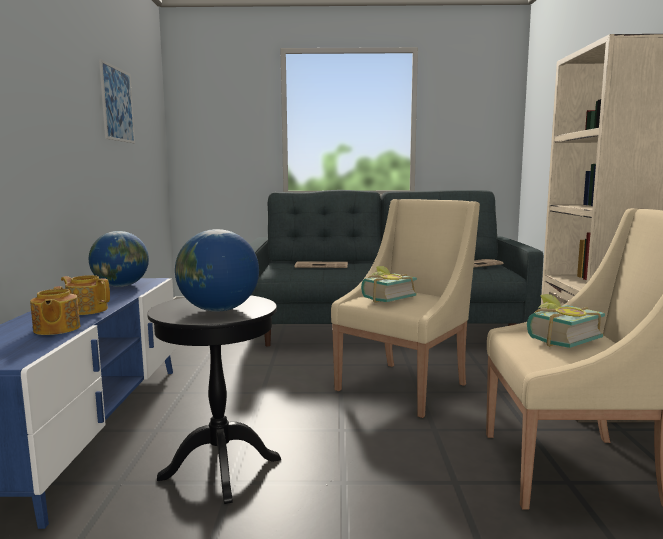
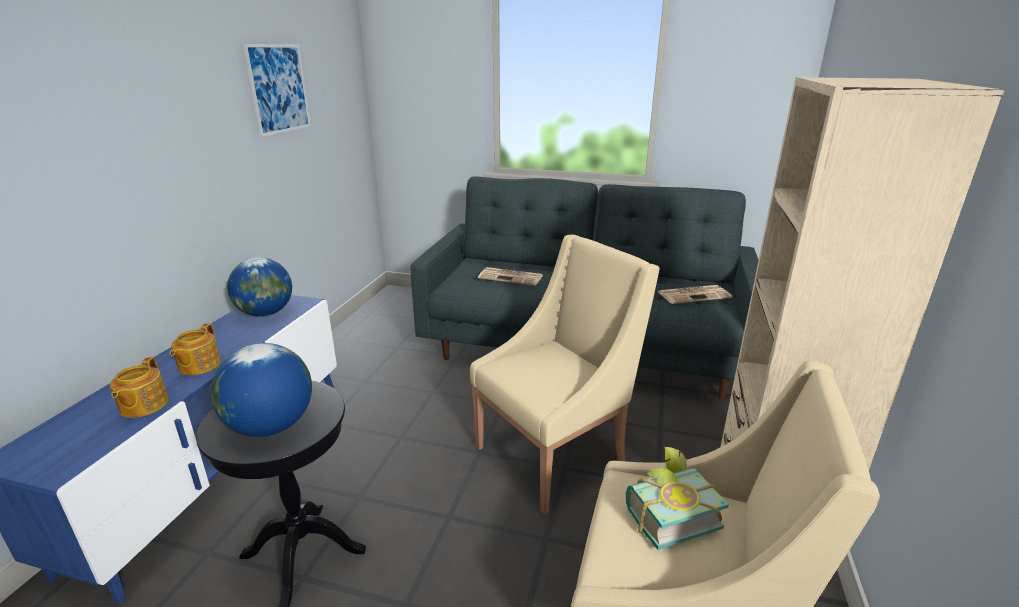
camera: 15 degrees right, 15 degrees up
teapot [61,275,110,315] -> teapot turned 120 degrees counterclockwise [170,323,221,375]
book [361,266,417,303] -> none

